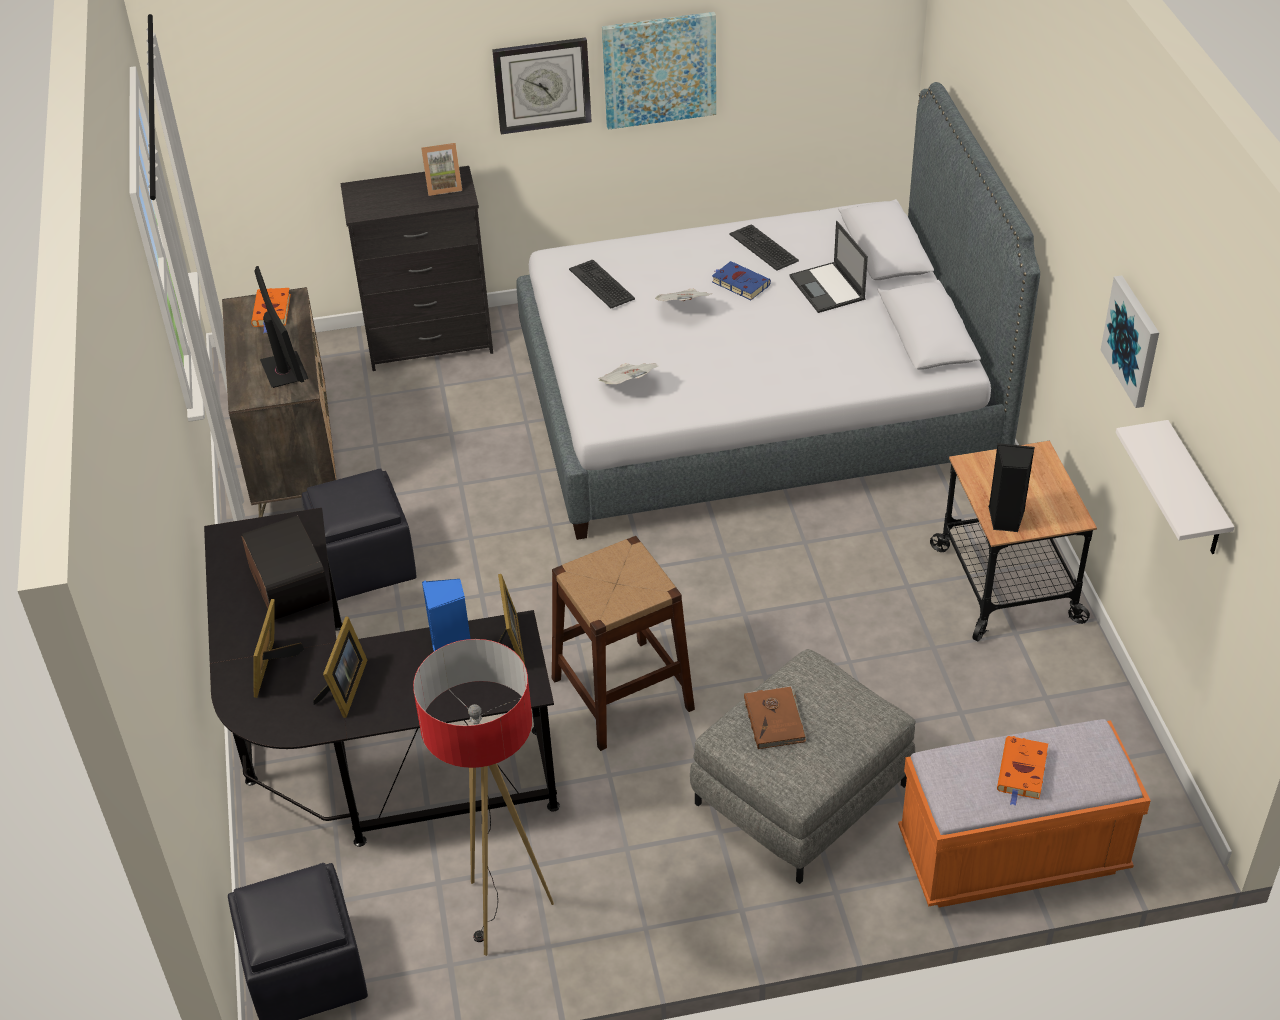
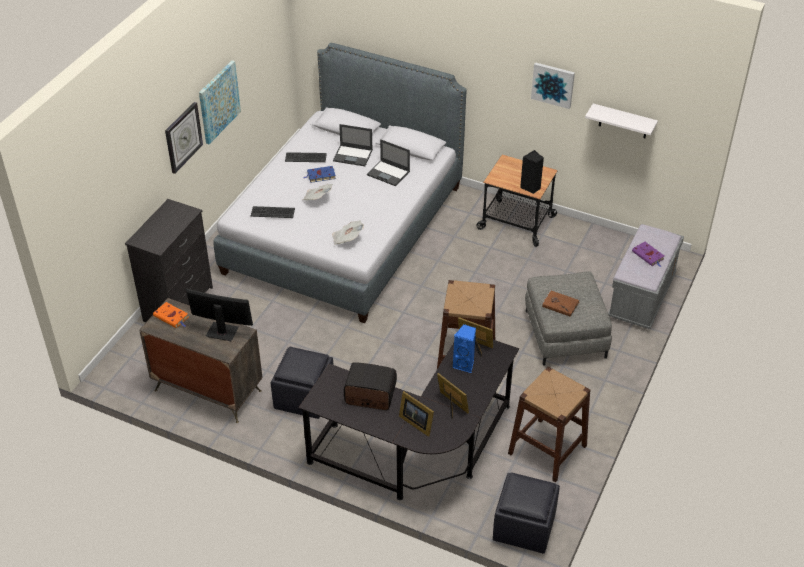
camera: 55 degrees left, 0 degrees up
floor lamp [413,639,554,956] -> brown stool [508,367,590,482]
picture frame [421,143,462,196] -> none
orange bench [898,719,1151,907] -> grey bench [608,224,684,329]
orange book [997,736,1048,806] -> purple book [632,242,664,267]
none -> laptop [367,139,410,186]

